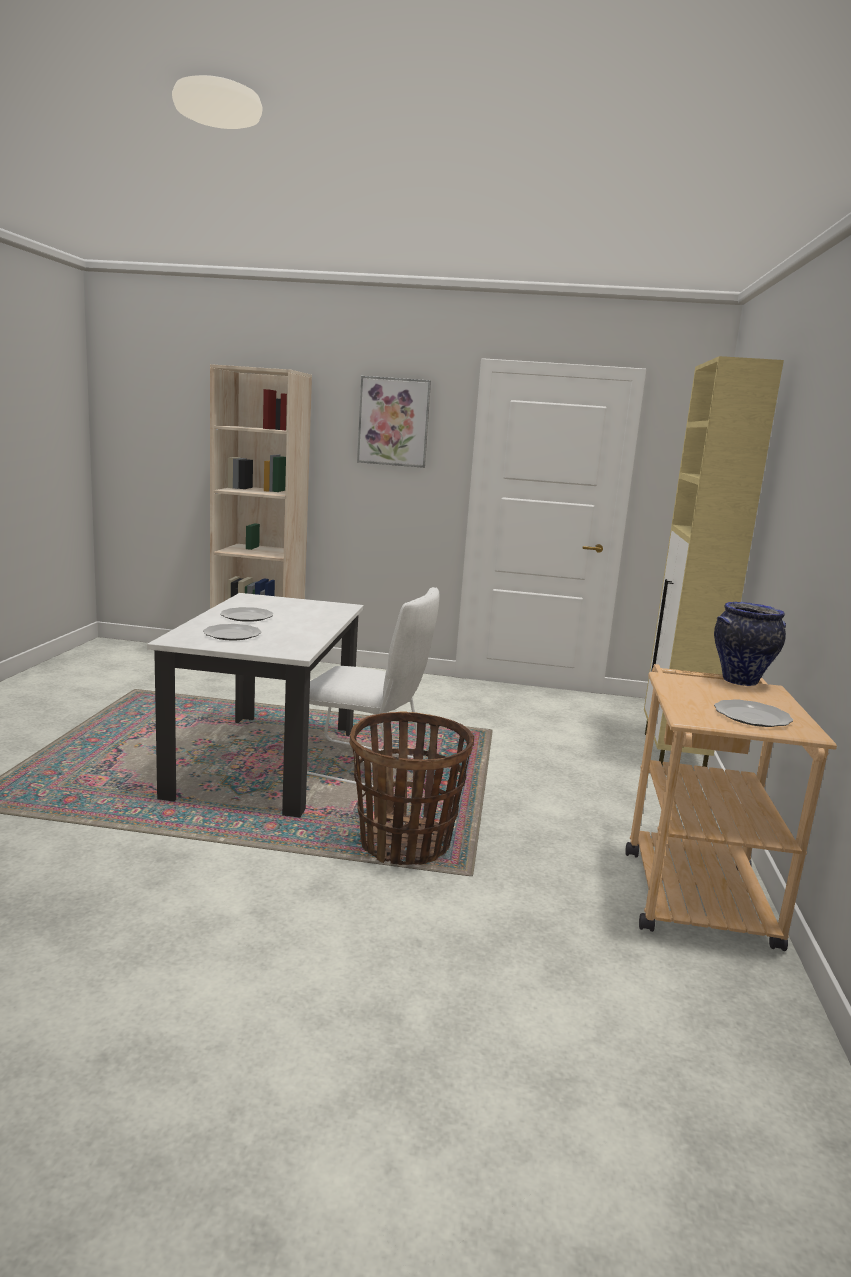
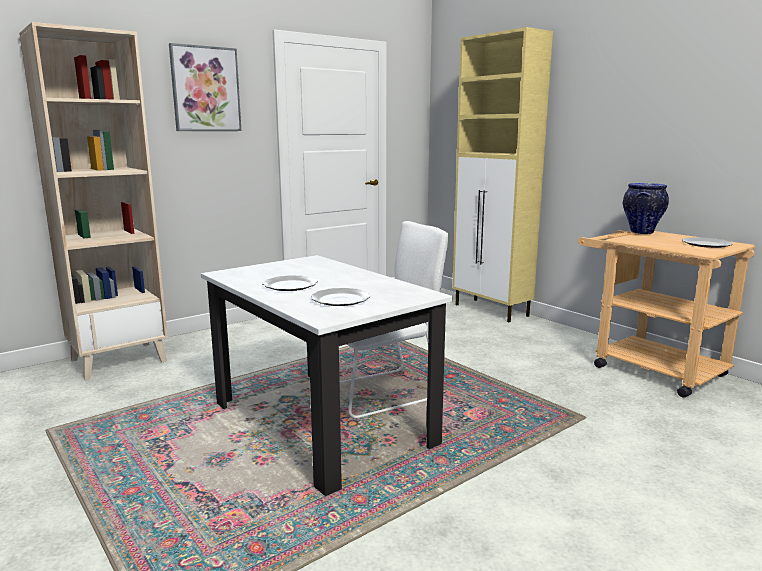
camera: 45 degrees left, 0 degrees up
basket [350,711,474,865] -> none

